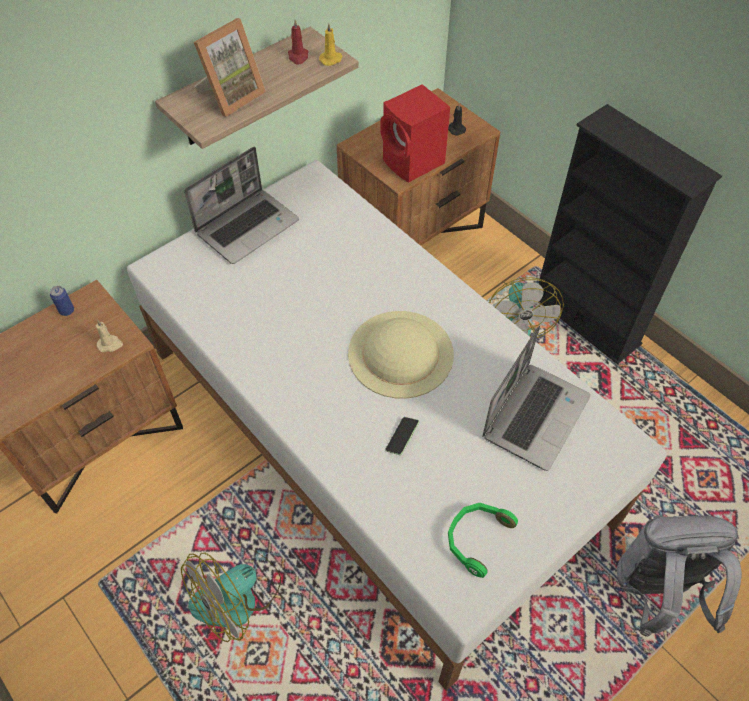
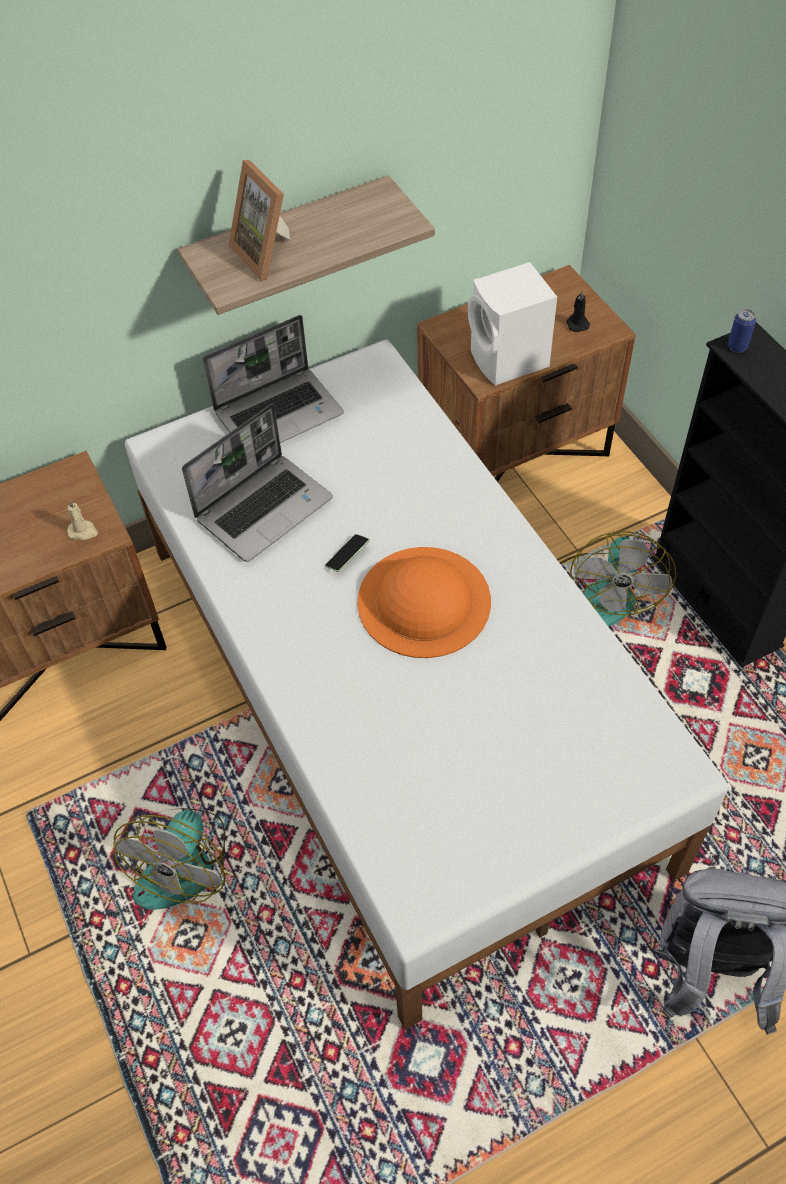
camera: 15 degrees right, 0 degrees up
can [50,286,74,316] -> can moved to [728,309,756,353]
fan [181,549,281,642] -> fan turned 45 degrees counterclockwise [114,809,225,910]
picture frame [194,18,266,117] -> picture frame turned 90 degrees clockwise [228,160,290,281]
red candle [288,20,309,65] -> none
yellow candle [319,23,342,66] -> none
beige hat [348,311,454,399] -> orange hat [357,547,491,658]
red speaker [380,84,450,183] -> white speaker [468,262,557,386]
phone [385,417,419,455] -> phone moved to [325,534,370,572]
green headphones [448,503,518,578] -> none
laptop [483,325,591,471] -> laptop moved to [182,403,333,562]

